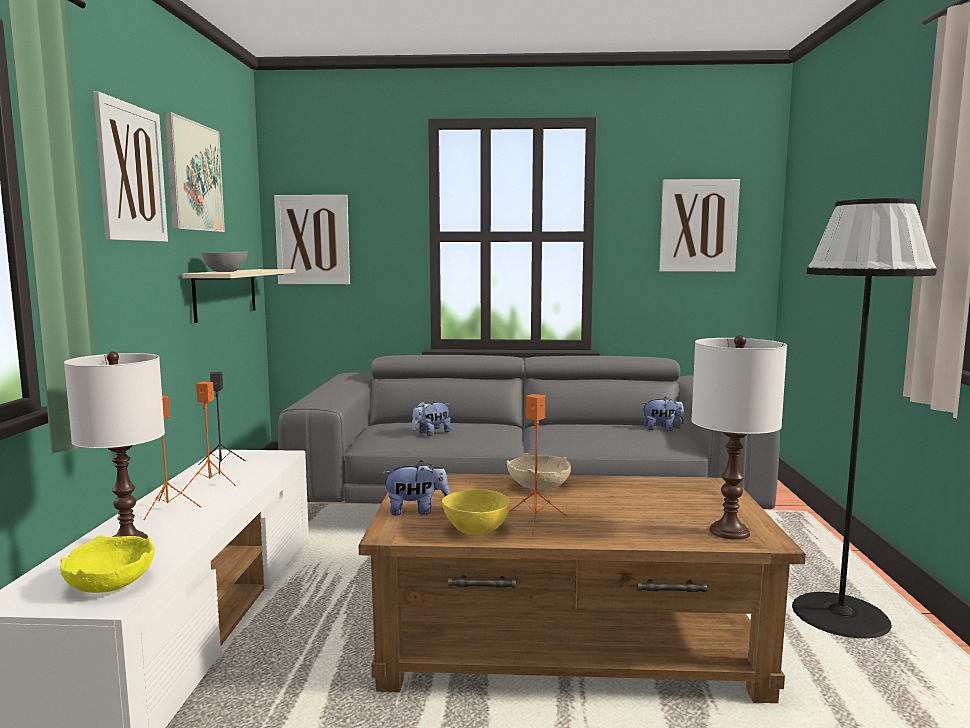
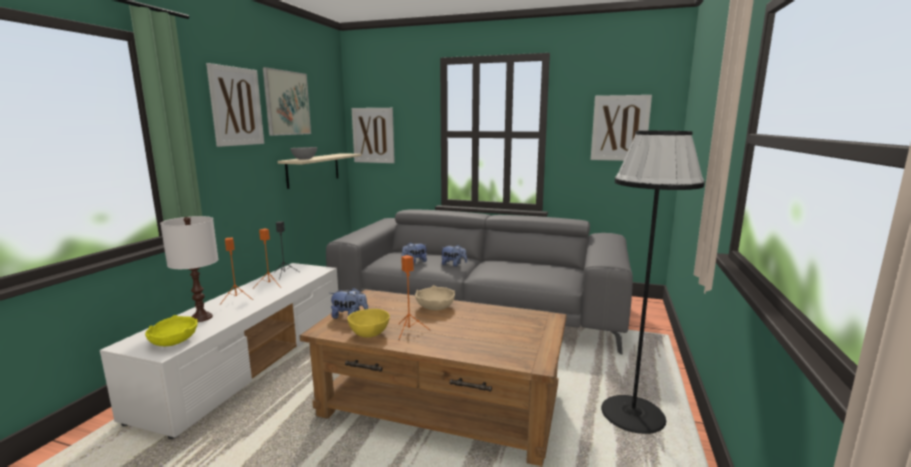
camera: 15 degrees right, 5 degrees up
plush toy [642,396,685,431] -> plush toy moved to [440,244,467,267]
white table lamp [691,335,787,540] -> none

